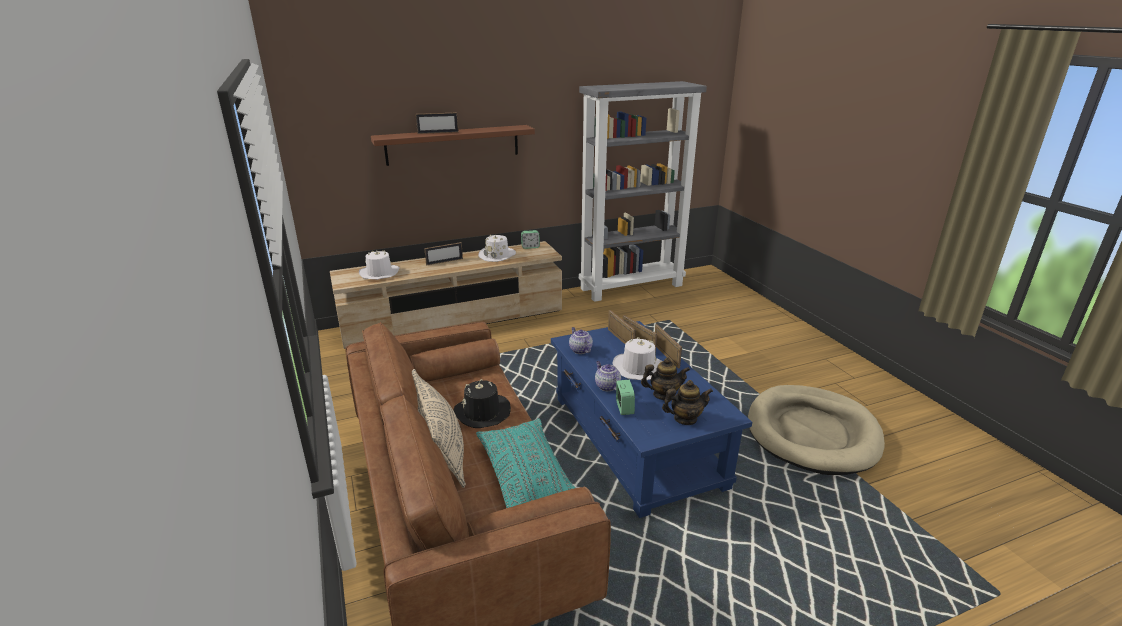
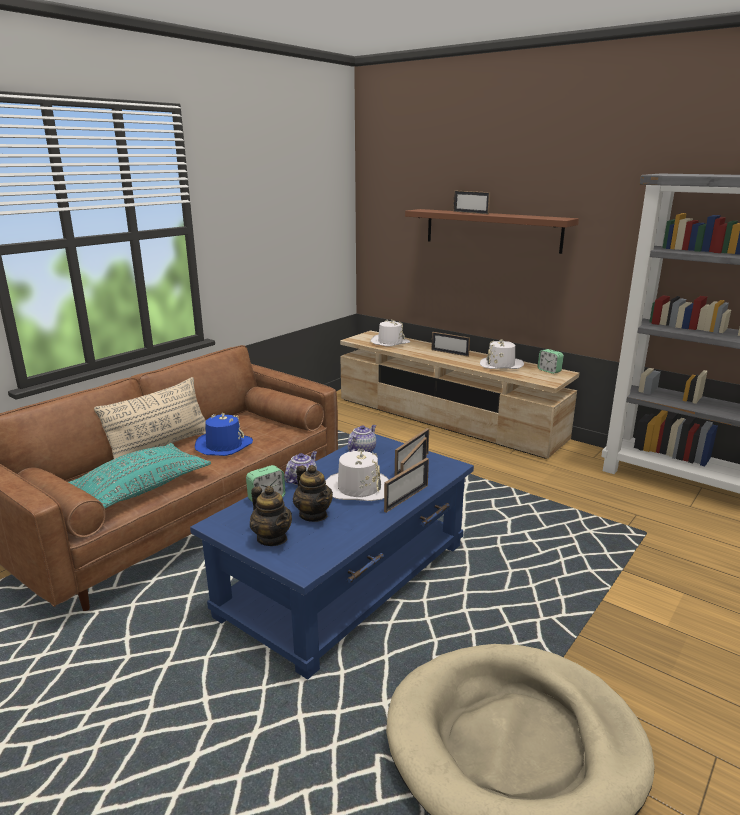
camera: 60 degrees right, 5 degrees down
black hat [453,379,511,428] -> blue hat [195,413,253,456]

